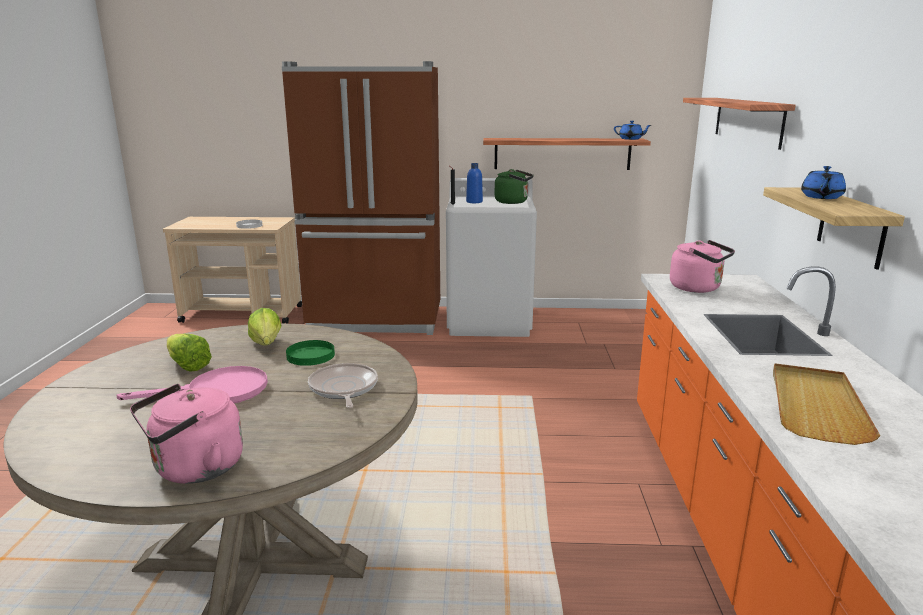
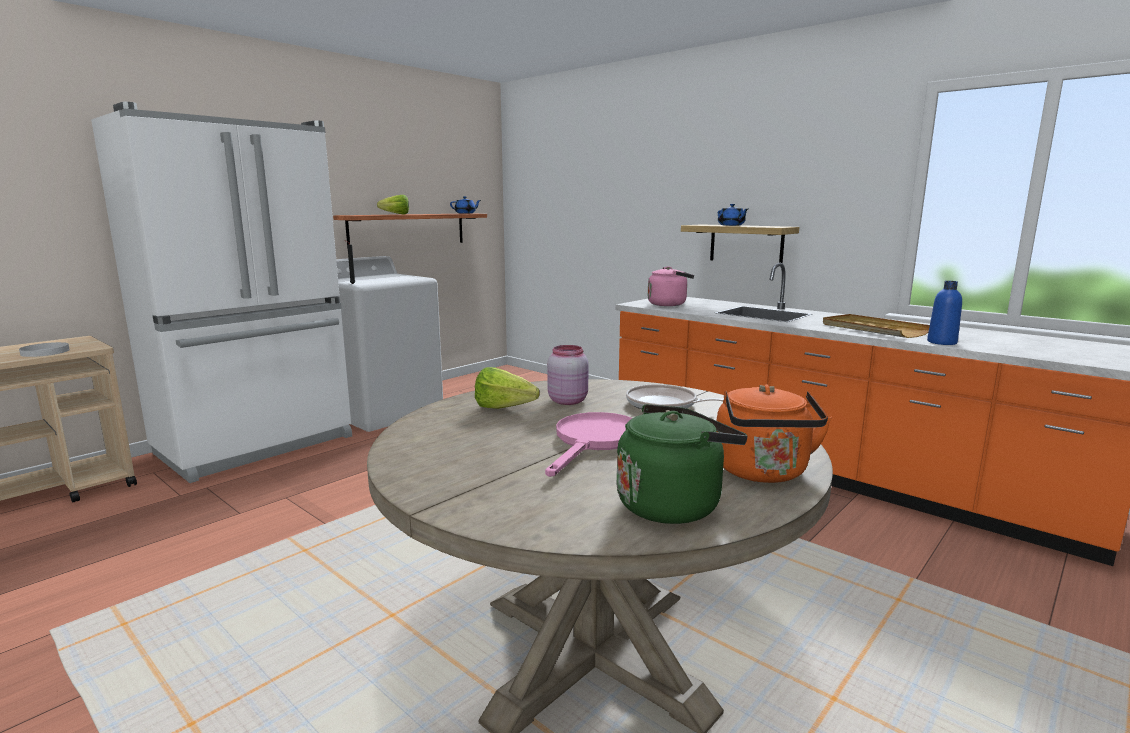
camera: 50 degrees left, 5 degrees down
pink kettle [130,384,243,484] -> orange kettle [717,384,832,483]
lettuce [167,334,212,372] -> lettuce moved to [377,195,409,215]
brown fridge [282,61,440,335] -> white fridge [91,102,352,483]
green plate [286,340,335,366] -> pink jar [547,345,589,405]
blue bottle [466,163,483,203] -> blue bottle moved to [927,281,962,345]
green kettle [495,169,534,204] -> green kettle moved to [617,404,748,524]
shelf [683,98,796,150] -> none

